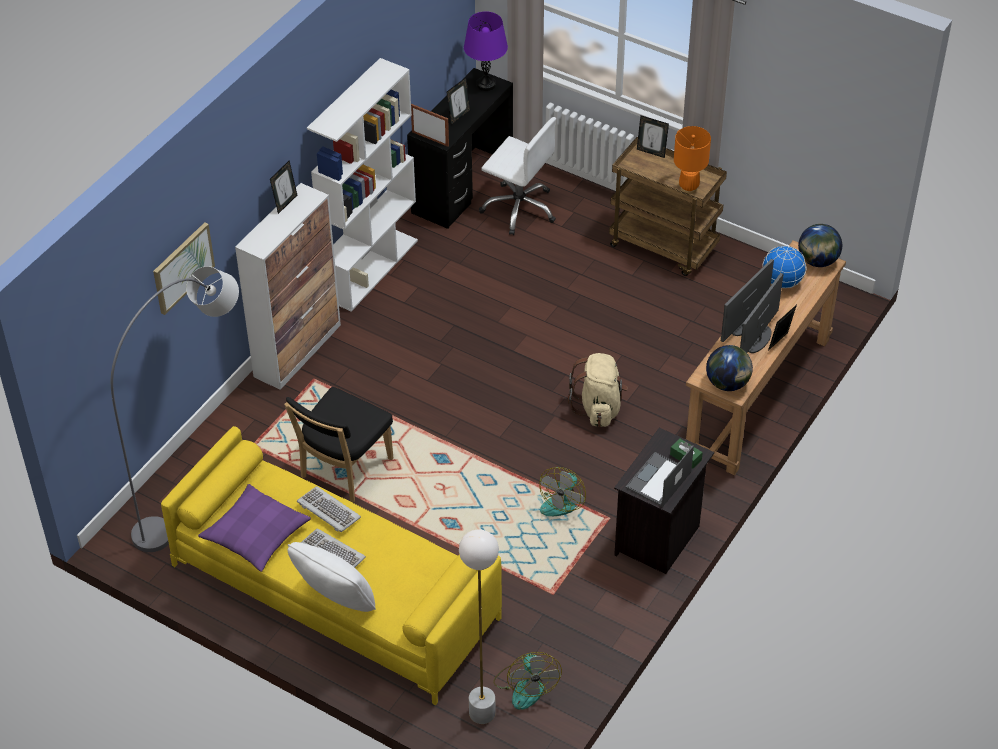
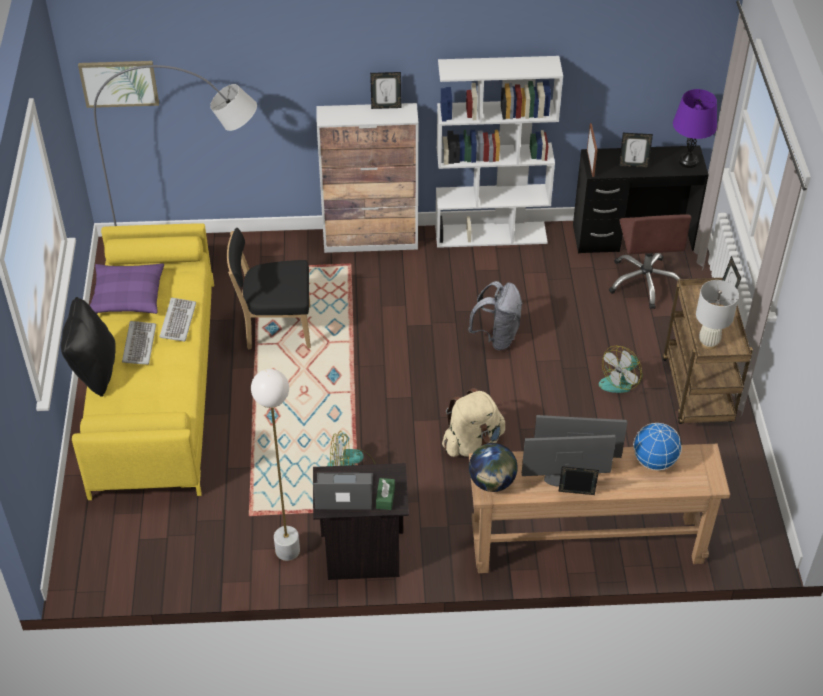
camera: 55 degrees right, 0 degrees up
picture [153,222,215,315] -> picture moved to [78,61,159,108]
white pillow [287,542,376,612] -> black pillow [61,297,116,397]
white floor lamp [459,529,499,724] -> white floor lamp moved to [251,369,300,561]
white office chair [479,117,556,235] -> brown office chair [609,215,692,309]
fan [493,652,562,710] -> fan moved to [599,346,643,393]
orange table lamp [674,126,711,194] -> white table lamp [696,280,739,349]
globe [798,224,842,267] -> none
none -> grey backpack [468,281,522,350]

